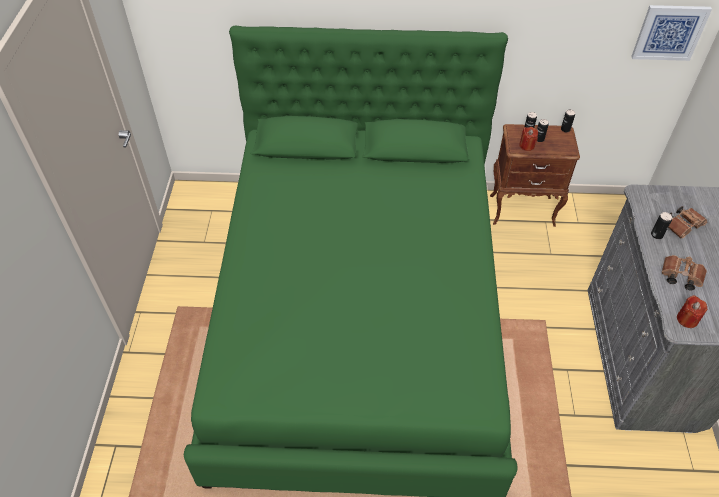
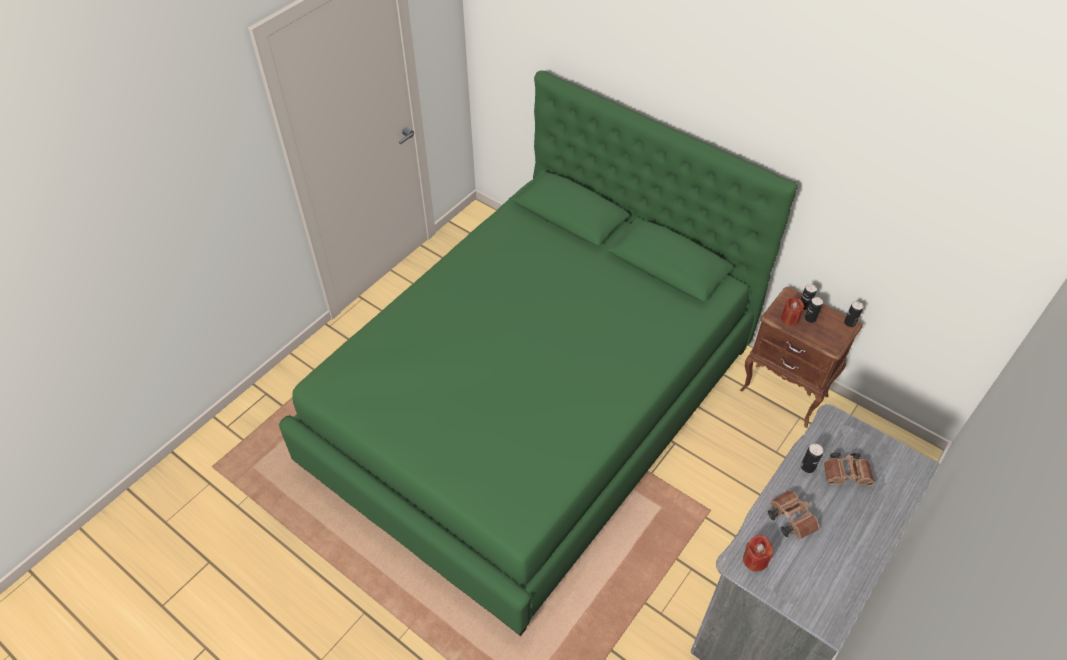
camera: 35 degrees right, 0 degrees up
picture [631,5,712,61] -> none

